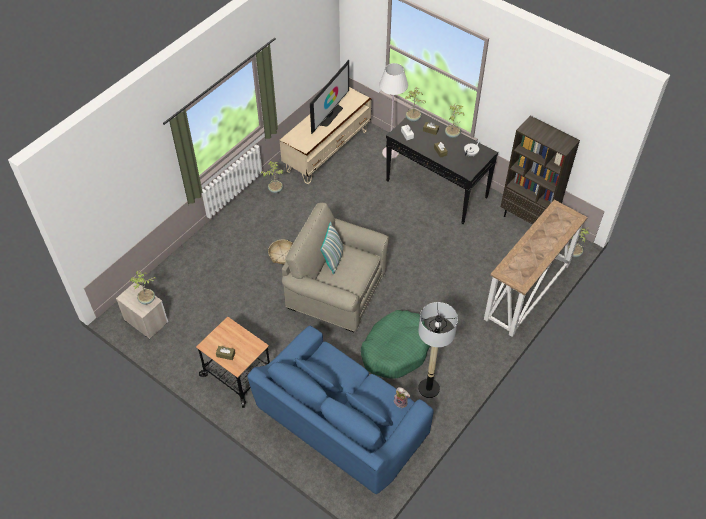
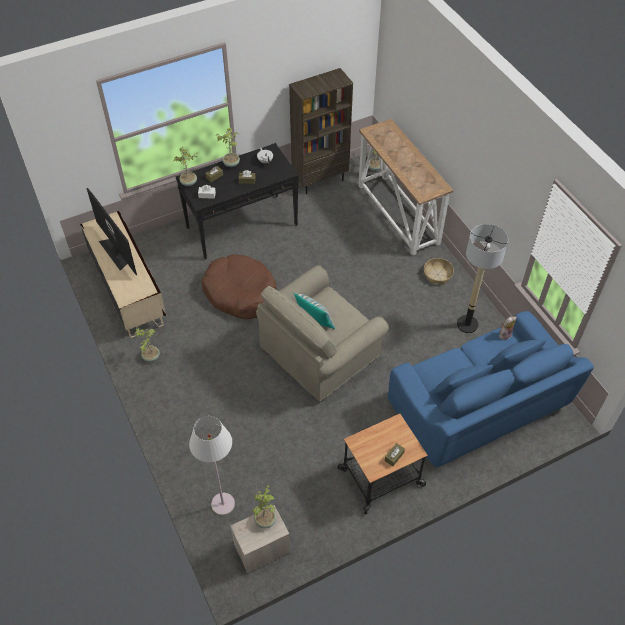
camera: 65 degrees left, 0 degrees up
basket [268,240,293,265] -> basket moved to [424,258,454,285]
green dog bed [361,310,430,379] -> none
white floor lamp [379,63,408,159] -> white floor lamp moved to [189,416,235,515]
none -> brown dog bed [201,254,276,319]

